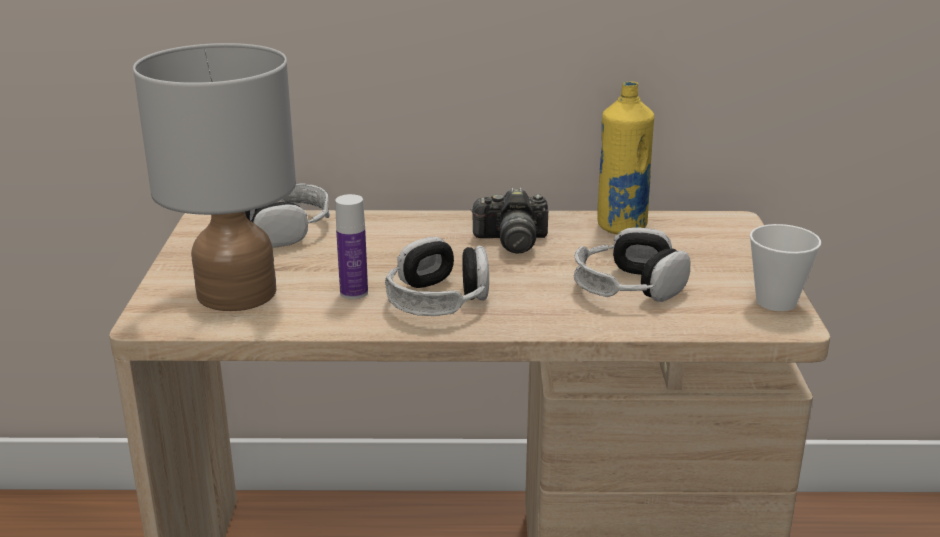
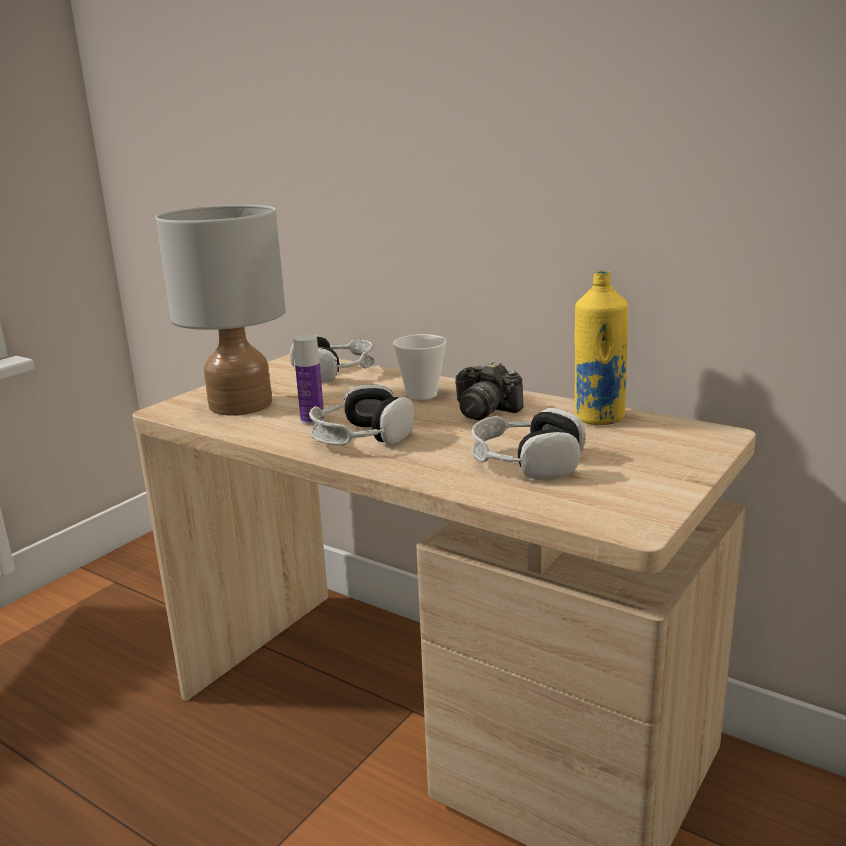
camera: 35 degrees right, 5 degrees down
cup [749,224,821,311] -> cup moved to [393,334,447,400]

